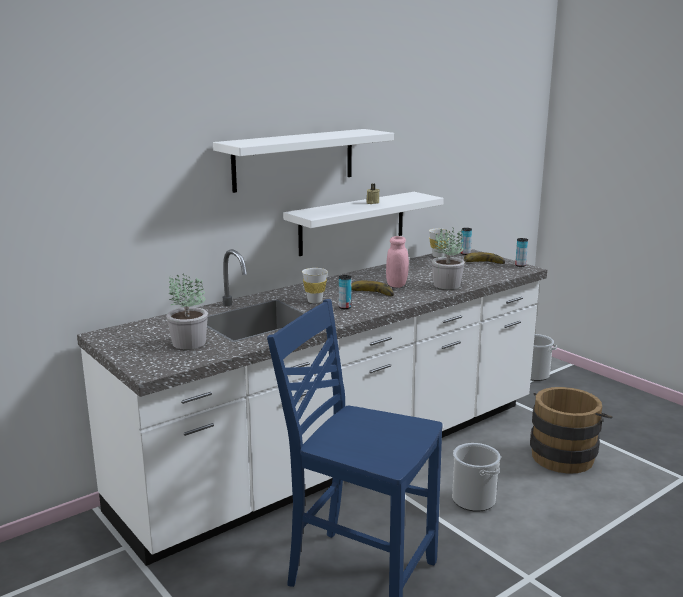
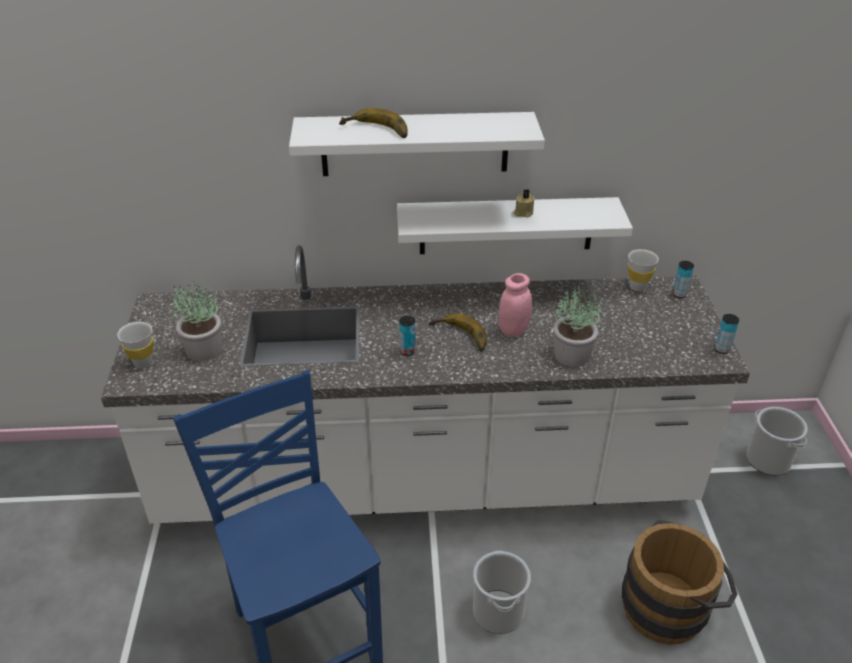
camera: 35 degrees right, 20 degrees up
white cup [302,268,328,303] -> white cup moved to [117,322,153,369]
banana [464,252,505,264] -> banana moved to [339,108,408,138]

